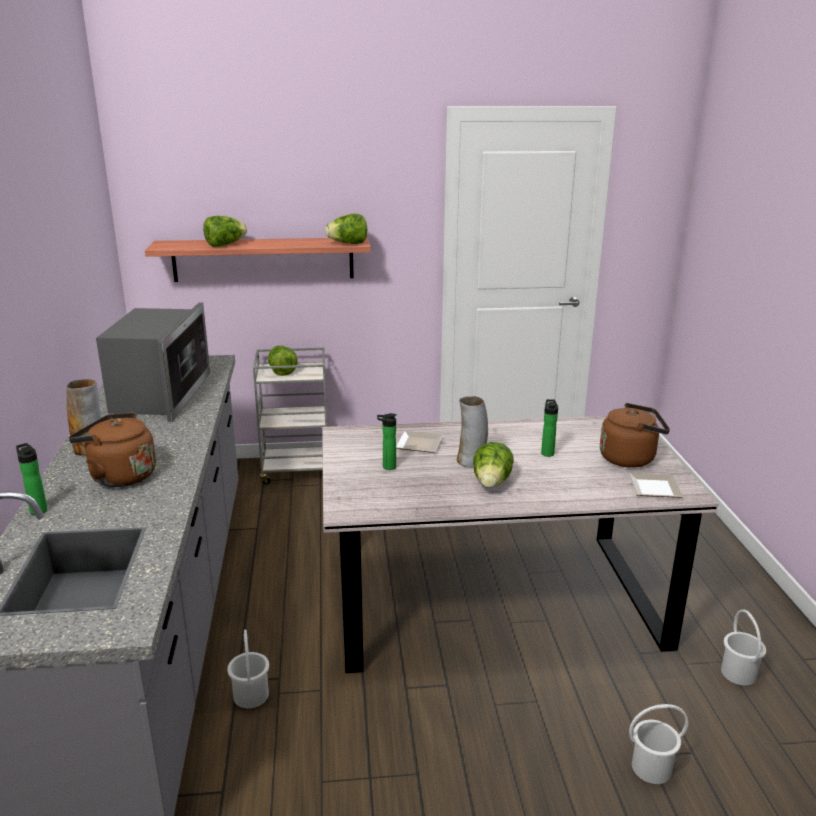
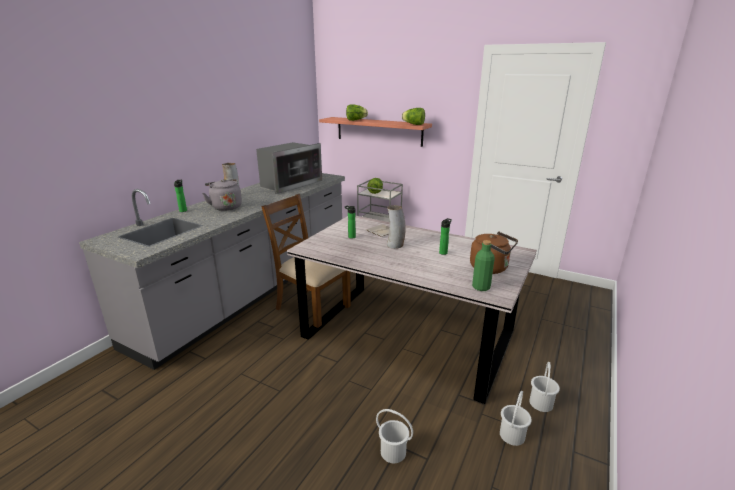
camera: 35 degrees right, 0 degrees up
brown kettle [69,412,156,487] -> grey kettle [202,179,242,211]
white bucket [227,630,269,708] -> white bucket moved to [529,362,560,412]
lettuce [473,442,514,488] -> none
plate [629,473,683,498] -> green bottle [472,240,495,291]
none -> brown chair [261,194,351,328]

